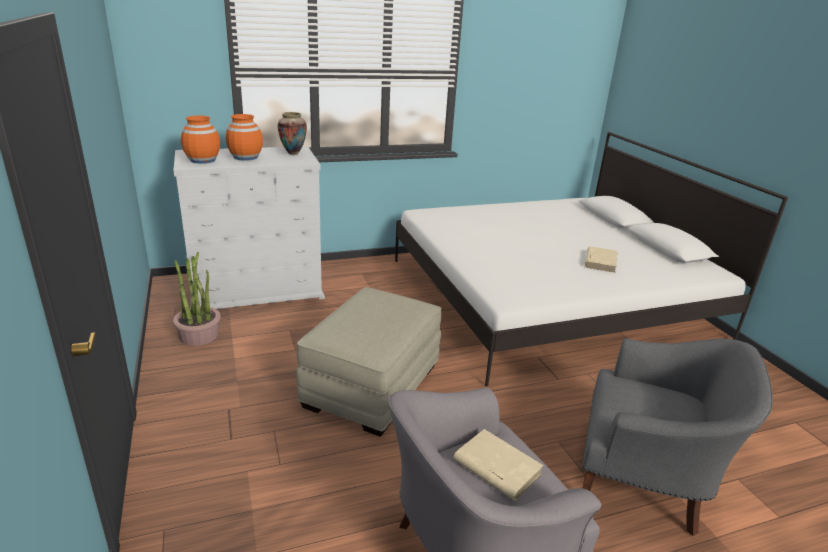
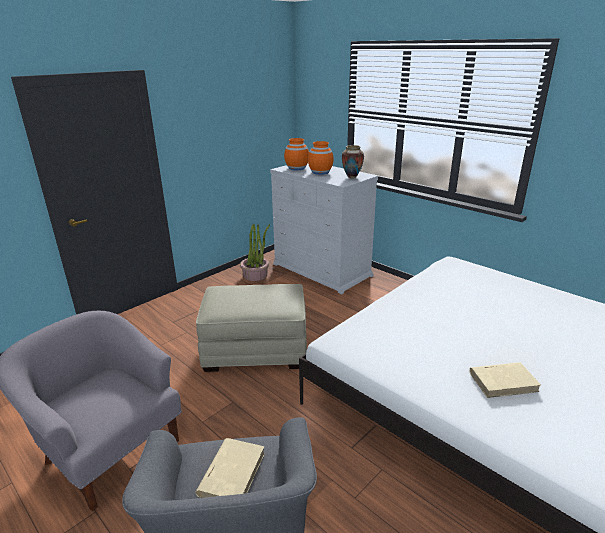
camera: 65 degrees right, 0 degrees up
beige book [453,429,544,501] -> beige book moved to [195,438,265,498]

